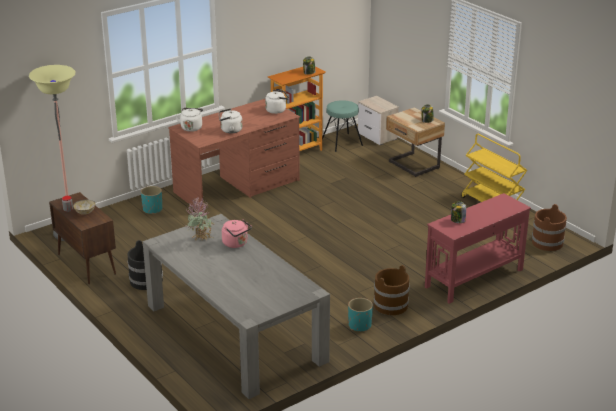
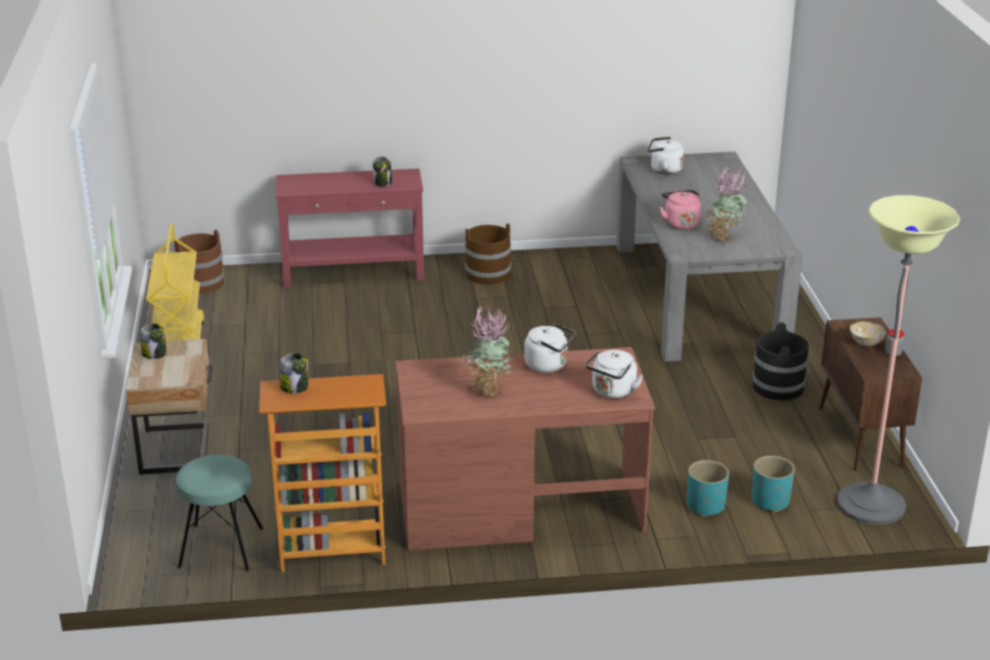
camera: 150 degrees left, 0 degrees up
white kettle [265,90,289,114] -> white kettle moved to [648,137,684,174]
turquoise planter [348,298,373,331] -> turquoise planter moved to [752,456,795,512]
nightstand [358,96,399,145] -> none
none -> potted plant [463,305,514,398]

